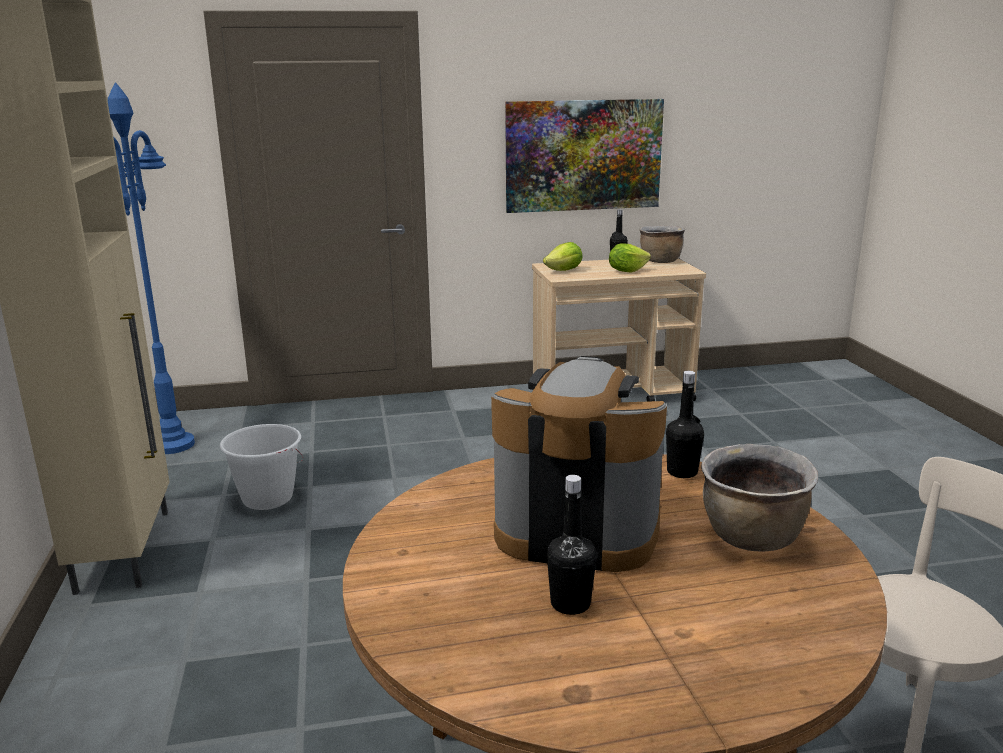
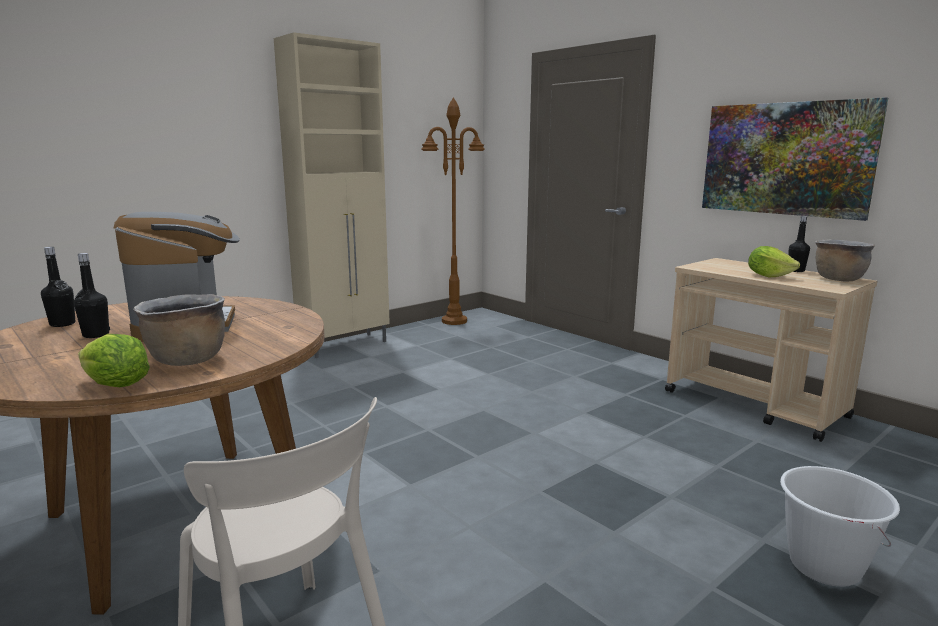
camera: 60 degrees right, 5 degrees down
blue floor lamp [108,82,195,454] -> brown floor lamp [421,97,485,325]
white bucket [220,424,304,510] -> white bucket moved to [780,466,900,587]
lettuce [543,242,583,271] -> lettuce moved to [78,334,150,387]
black bottle [666,371,704,478] -> black bottle moved to [41,247,75,327]

